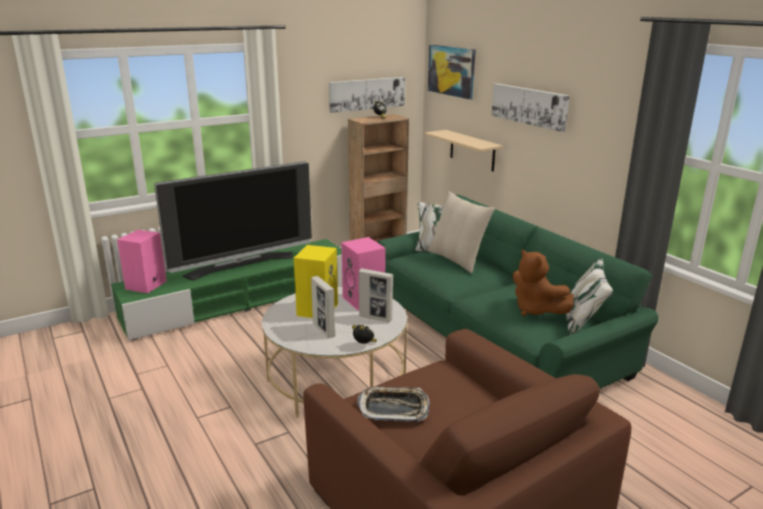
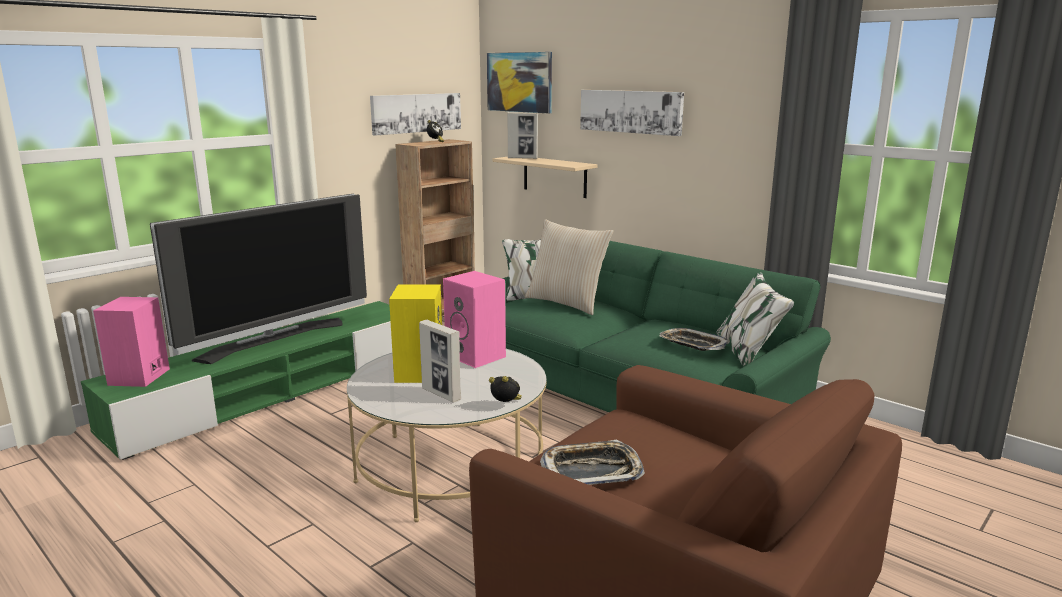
camera: 15 degrees left, 5 degrees down
picture frame [359,268,393,322] -> picture frame moved to [508,112,538,159]
brown plush toy [513,249,574,316] -> tray [660,328,728,351]

